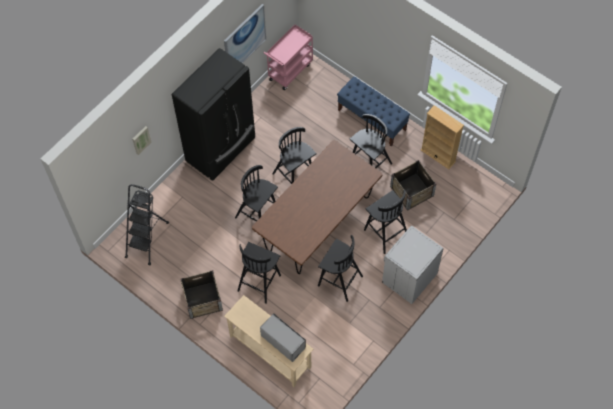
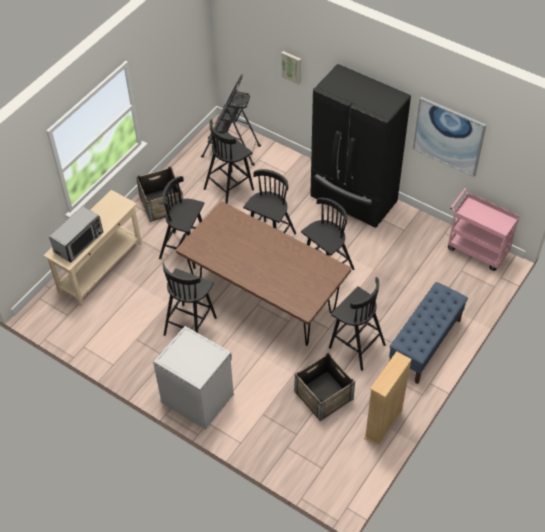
camera: 85 degrees right, 10 degrees down
black stool [364,190,407,254] -> black stool moved to [204,119,254,204]

